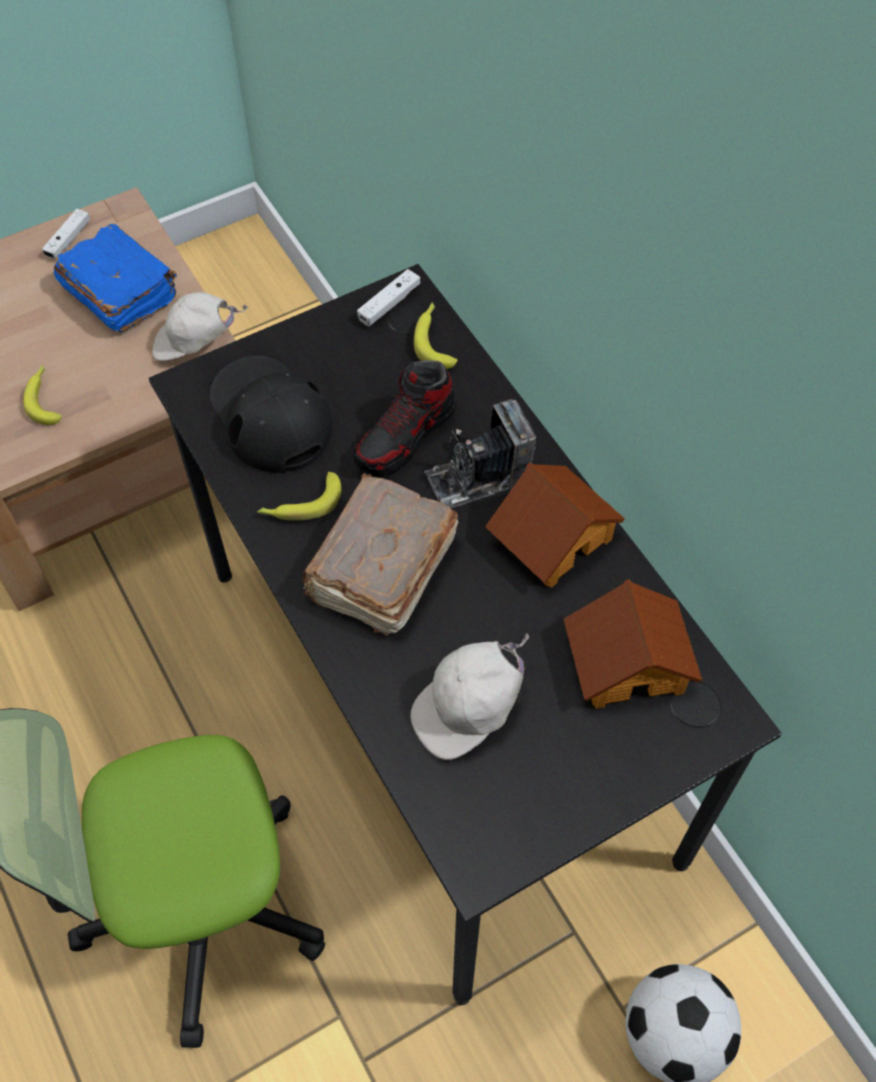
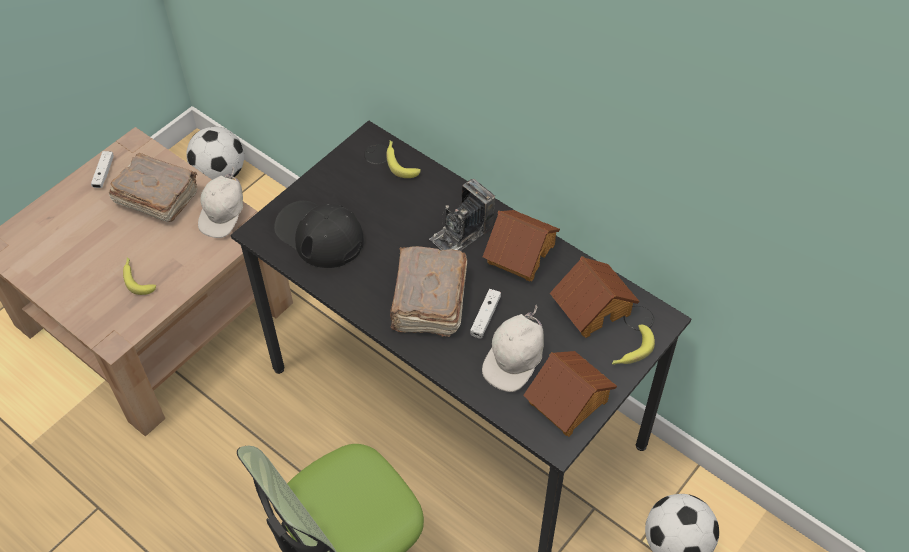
camera: 20 degrees left, 5 degrees down
blue book [54,224,177,332] -> brown book [109,153,198,222]
white cap [153,292,248,361] -> white cap turned 45 degrees counterclockwise [198,167,243,238]
banana [258,472,341,521] -> banana moved to [612,325,655,365]
shoe [354,360,457,477] -> none
white game controller [357,269,421,327] -> white game controller moved to [470,289,501,339]
none -> football [186,127,244,180]
none -> toy house [523,351,617,437]

